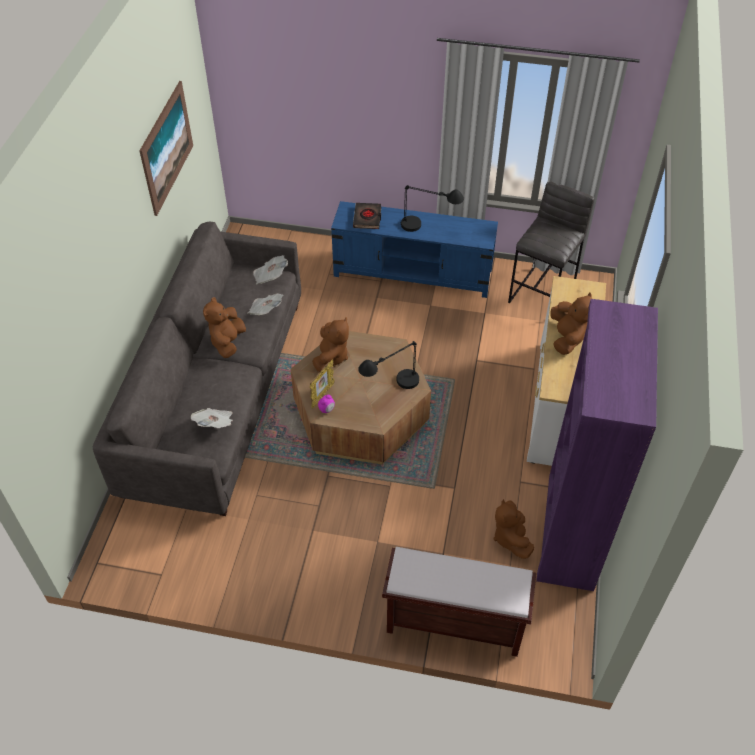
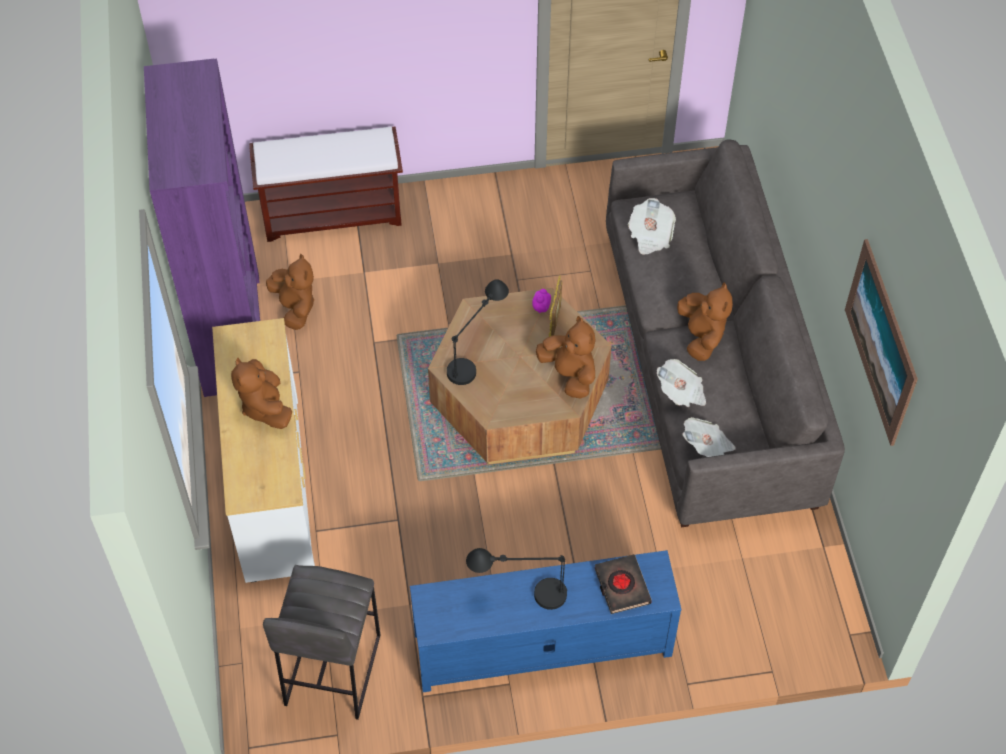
camera: 160 degrees right, 5 degrees up
brown plush toy [312,317,349,372] -> brown plush toy turned 150 degrees clockwise [536,316,596,399]

